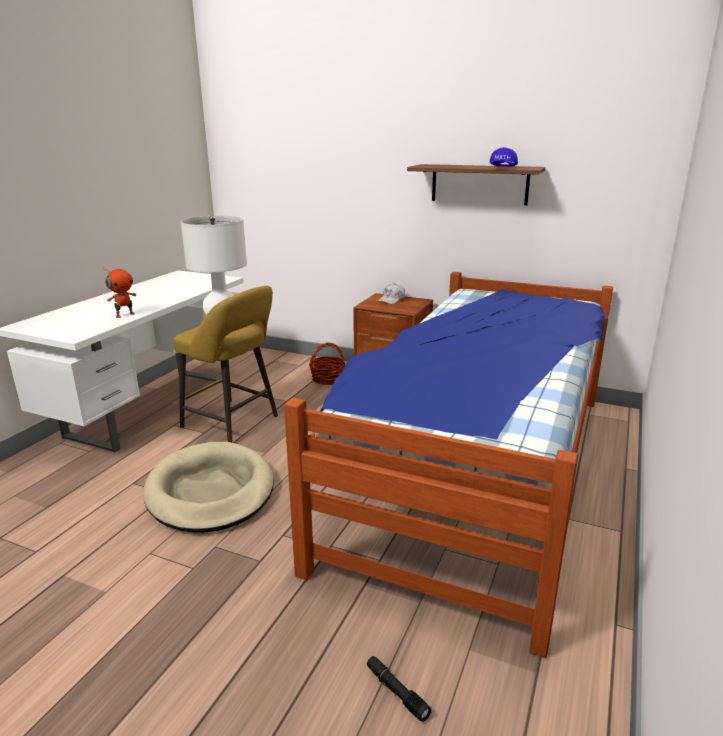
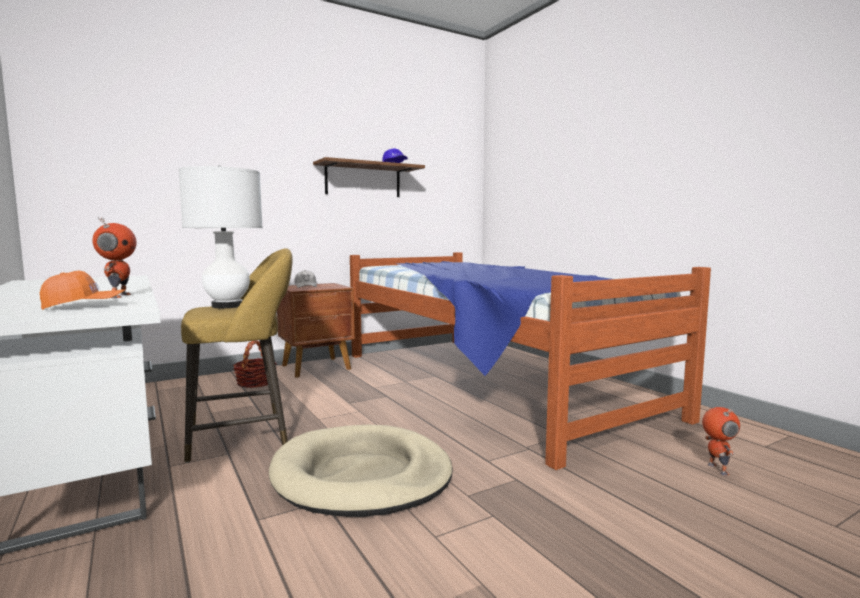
camera: 55 degrees left, 15 degrees down
black flashlight [367,656,431,722] -> toy robot [702,407,740,476]
none -> orange cap [40,271,125,310]

